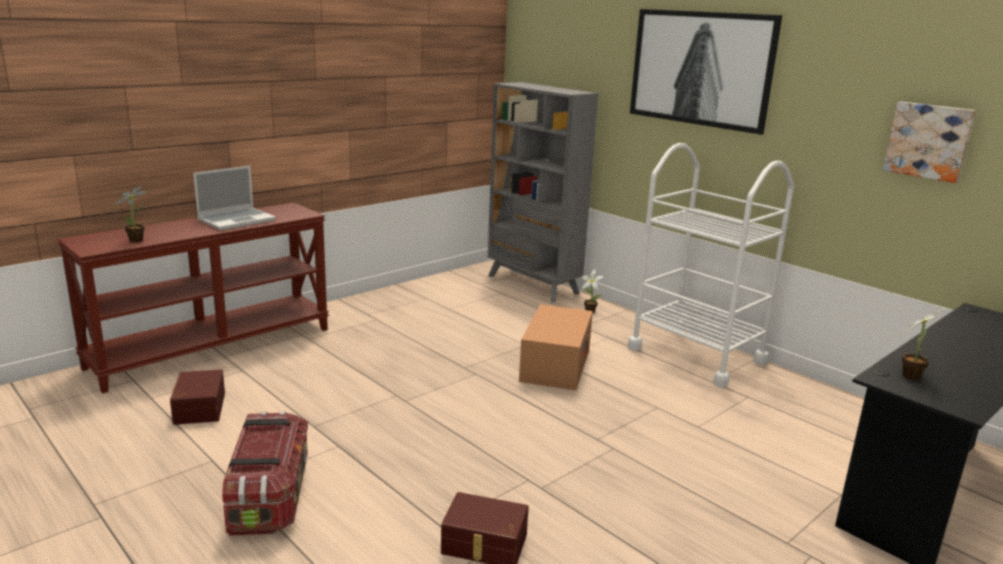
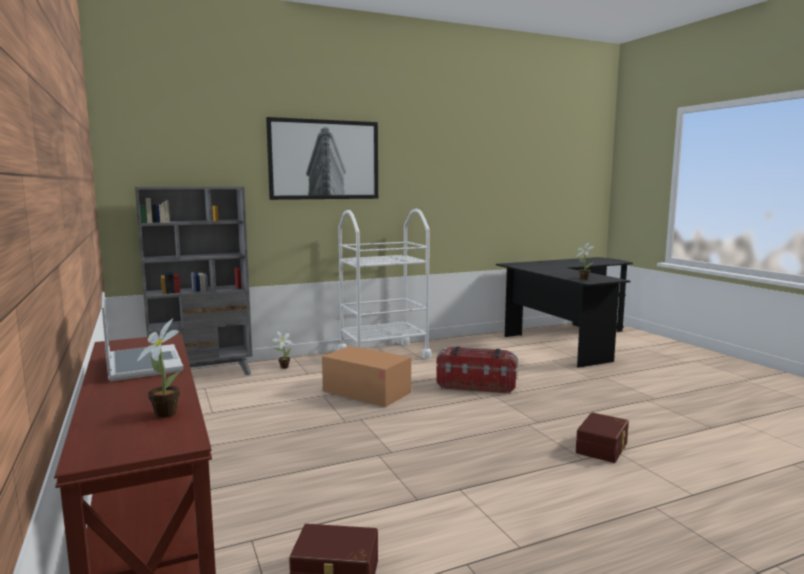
camera: 70 degrees left, 10 degrees down
storage box [222,411,308,536] -> storage box moved to [436,346,518,394]
picture [883,102,976,183] -> none

